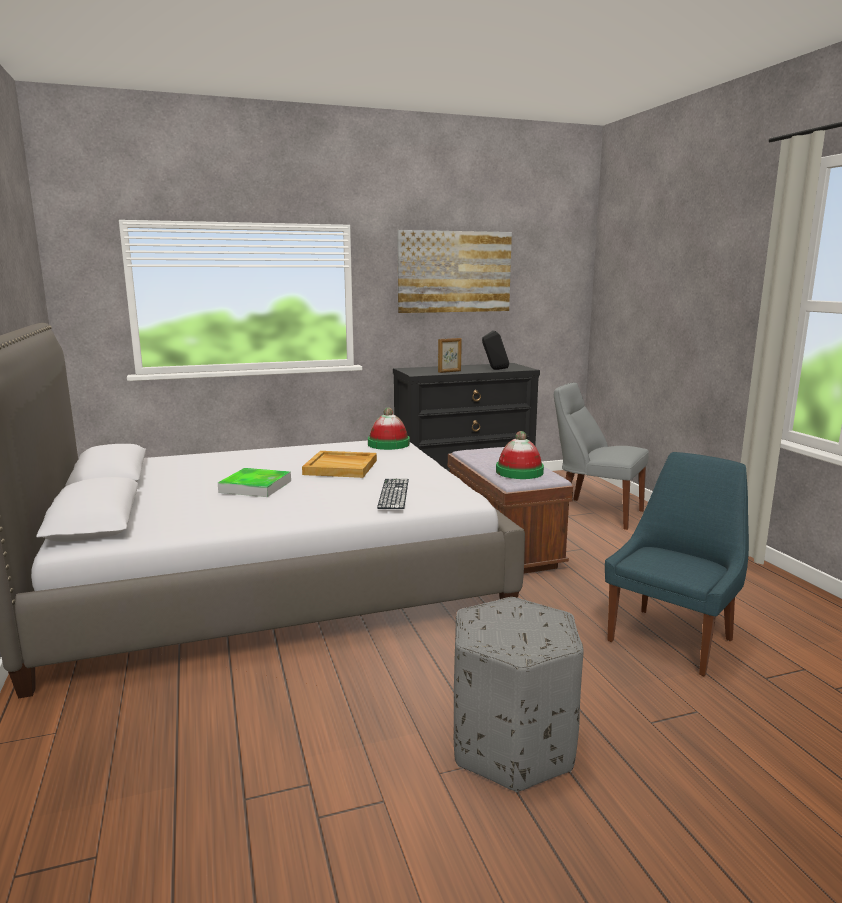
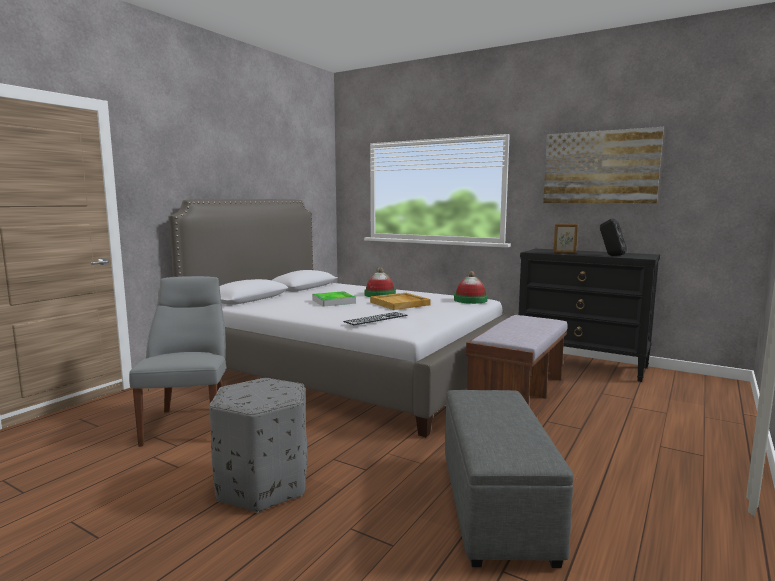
camera: 50 degrees right, 5 degrees down
hat [496,431,544,479] -> hat moved to [364,267,396,297]
grey chair [554,382,649,530] -> grey chair moved to [129,276,226,447]
blue chair [605,452,749,676] -> grey ottoman [445,390,574,568]

